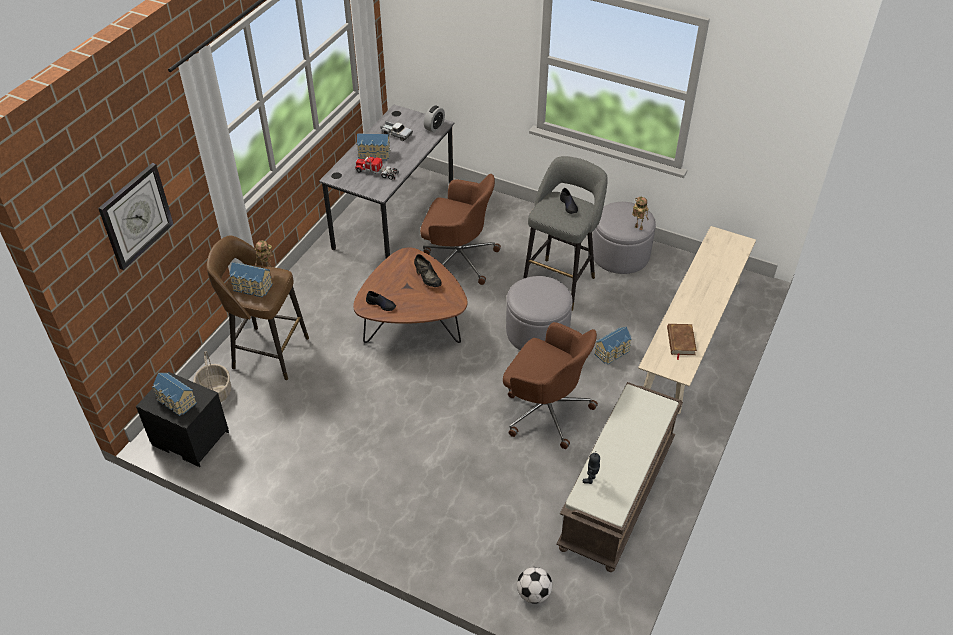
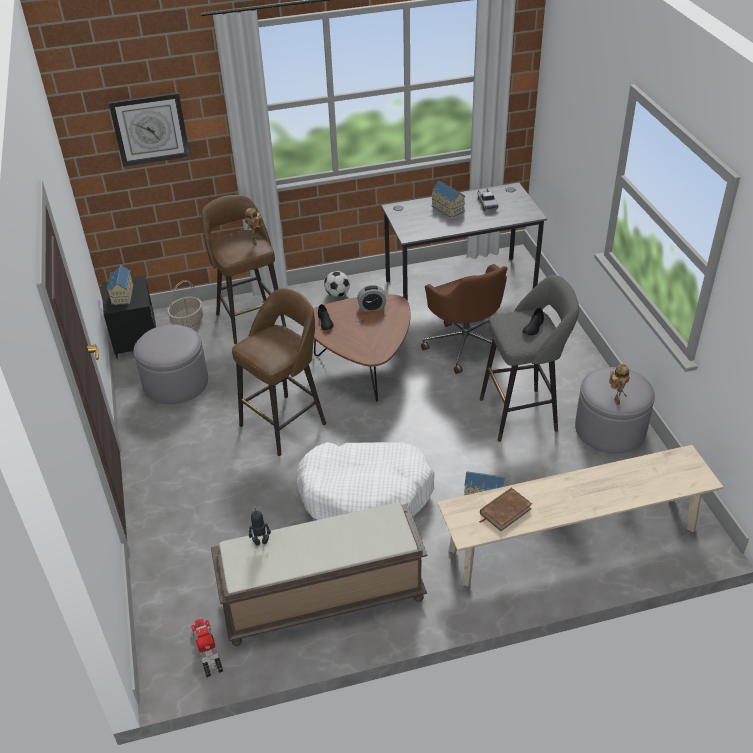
camera: 50 degrees right, 5 degrees down
toy house [229,262,273,297] -> none
toy truck [355,156,399,180] -> toy truck moved to [191,618,223,677]
black shoe [414,254,442,287] -> none
alarm clock [424,105,445,132] -> alarm clock moved to [357,285,386,312]
brown office chair [503,322,598,449] -> white dog bed [297,442,435,520]
grey ottoman [506,276,573,350] -> grey ottoman moved to [134,324,208,404]
football [517,567,552,604] -> football moved to [324,271,350,297]
none -> brown stool [232,288,326,456]

